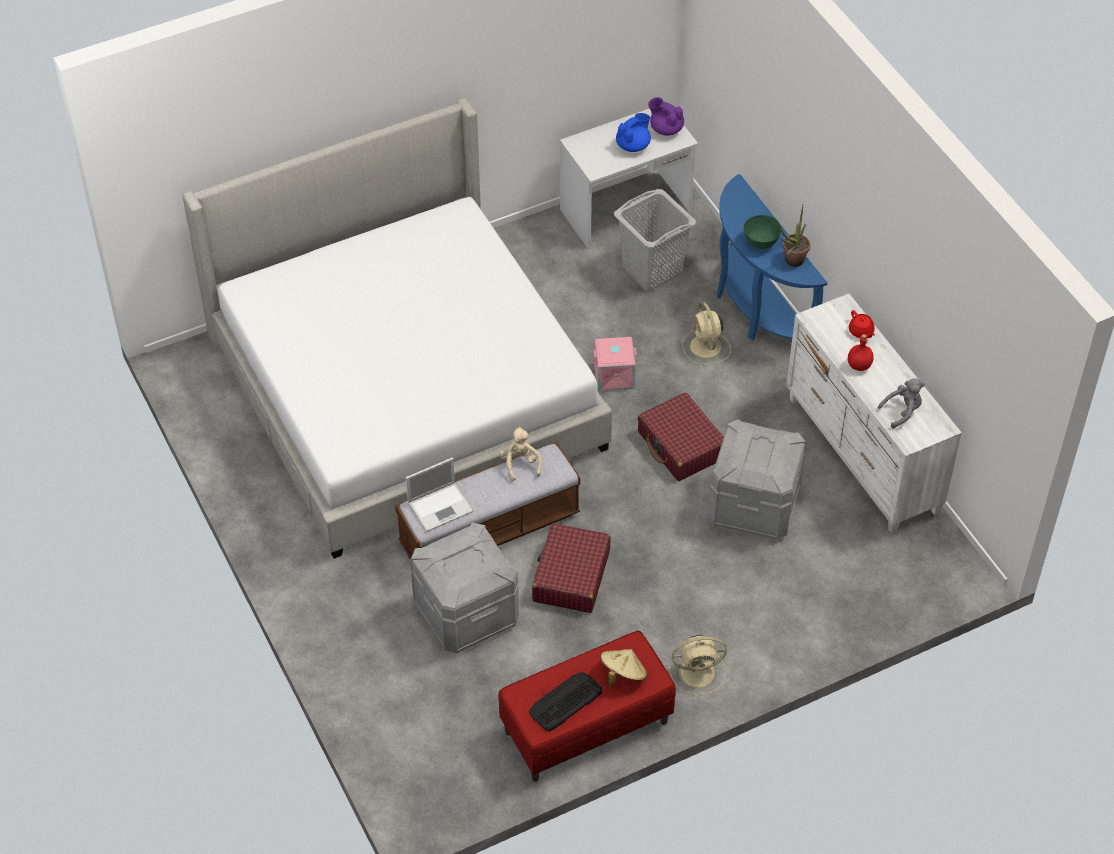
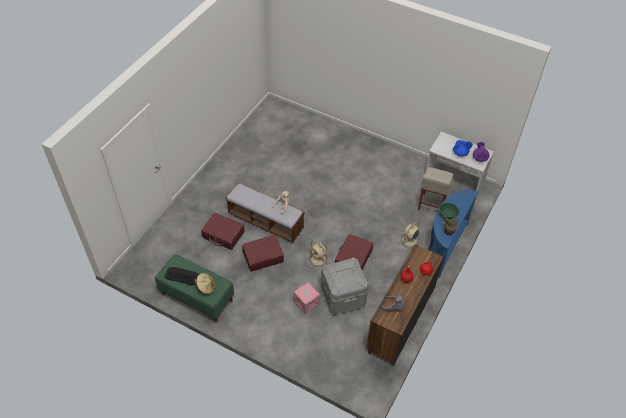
camera: 55 degrees right, 0 degrees up
bed [182,98,612,559] -> none
laptop [406,458,473,532] -> none
grey storage box [410,523,519,654] -> red suitcase [201,213,245,250]
red bench [498,631,676,782] -> green bench [155,254,234,322]
pink storage box [594,337,637,392] -> pink storage box moved to [294,282,320,314]
grey laundry basket [614,189,696,291] -> beige stool [418,167,453,210]
beige fan [668,635,727,695] -> beige fan moved to [307,240,331,269]
white dresser [786,294,962,534] -> brown dresser [366,244,443,366]

